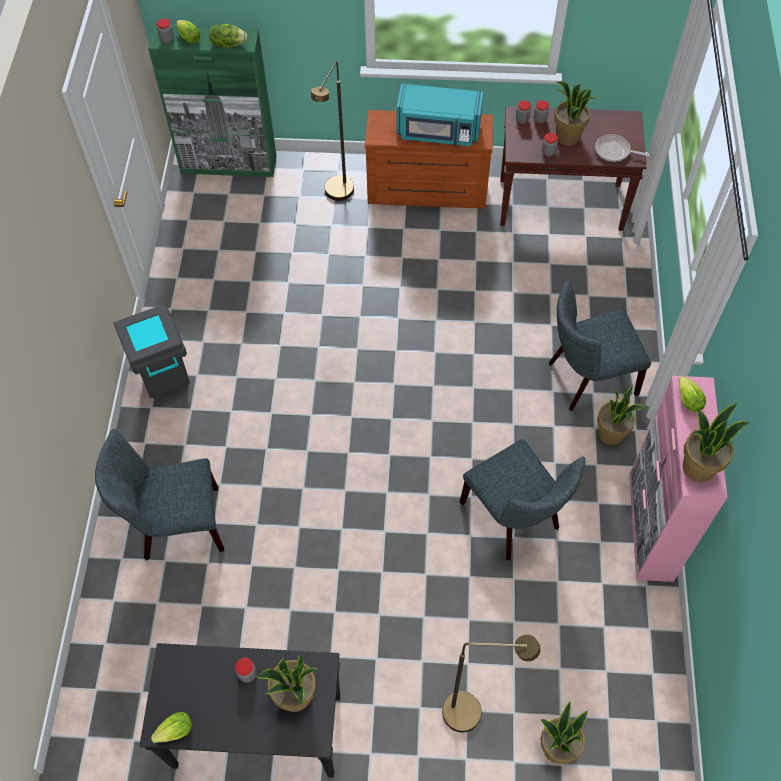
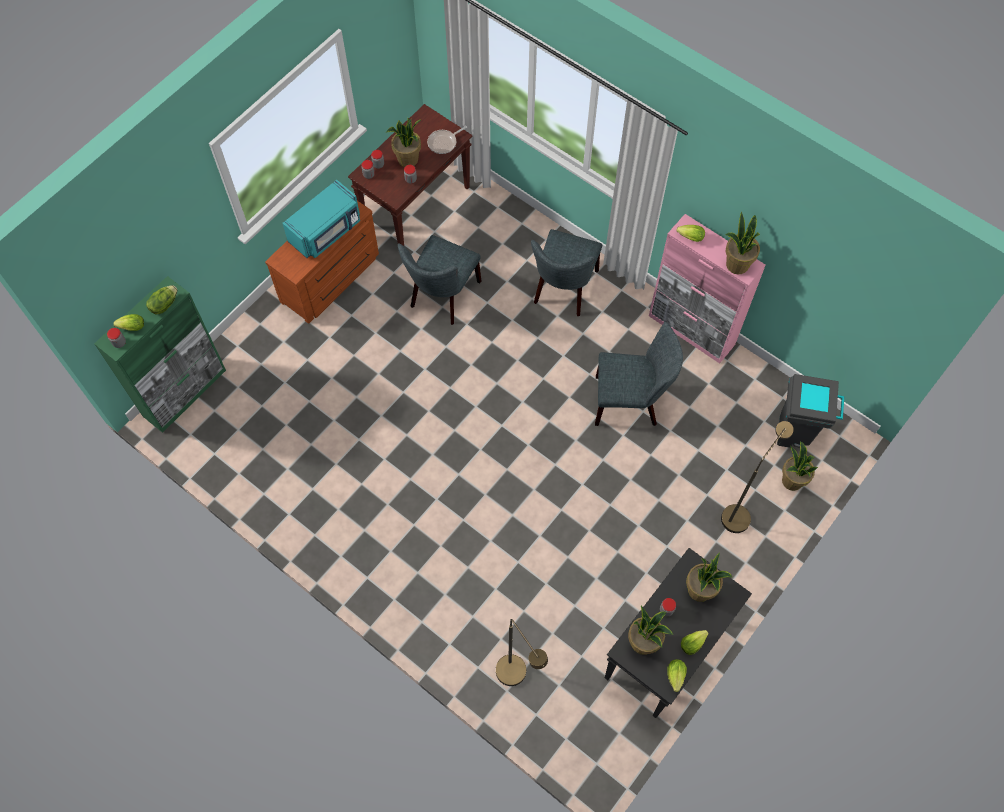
camera: 55 degrees left, 5 degrees up
grey chair [95,429,224,561] -> grey chair moved to [398,235,481,325]
grey trash can [114,304,190,401] -> grey trash can moved to [777,374,844,448]
brown floor lamp [311,61,354,201] -> brown floor lamp moved to [496,619,548,686]
potted plant [597,384,646,445] -> potted plant moved to [628,606,673,655]
none -> lettuce [681,630,709,655]

